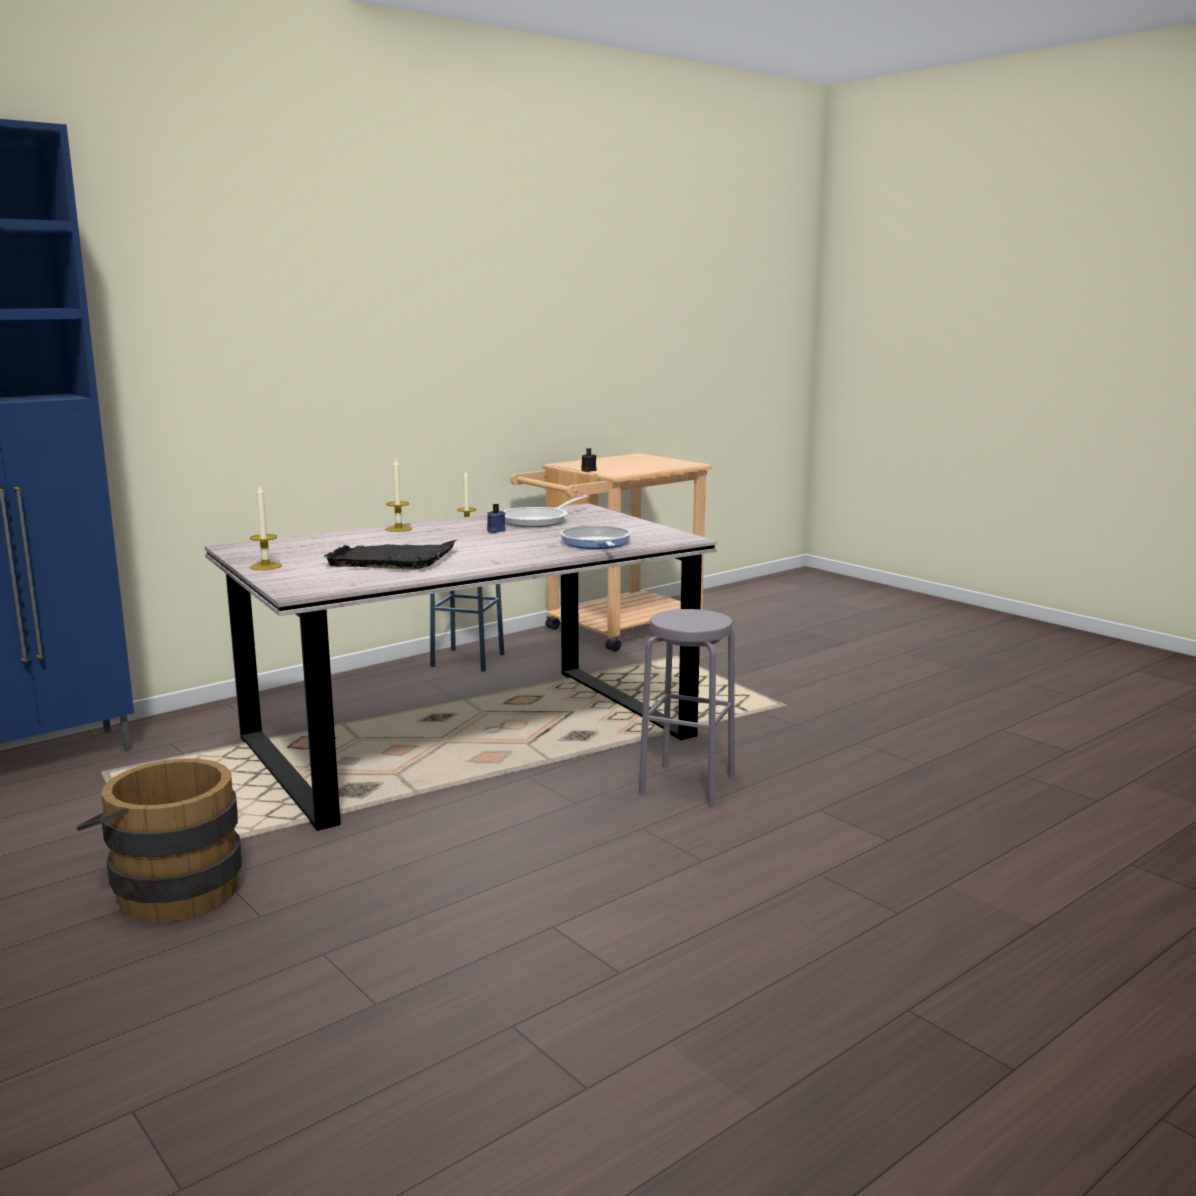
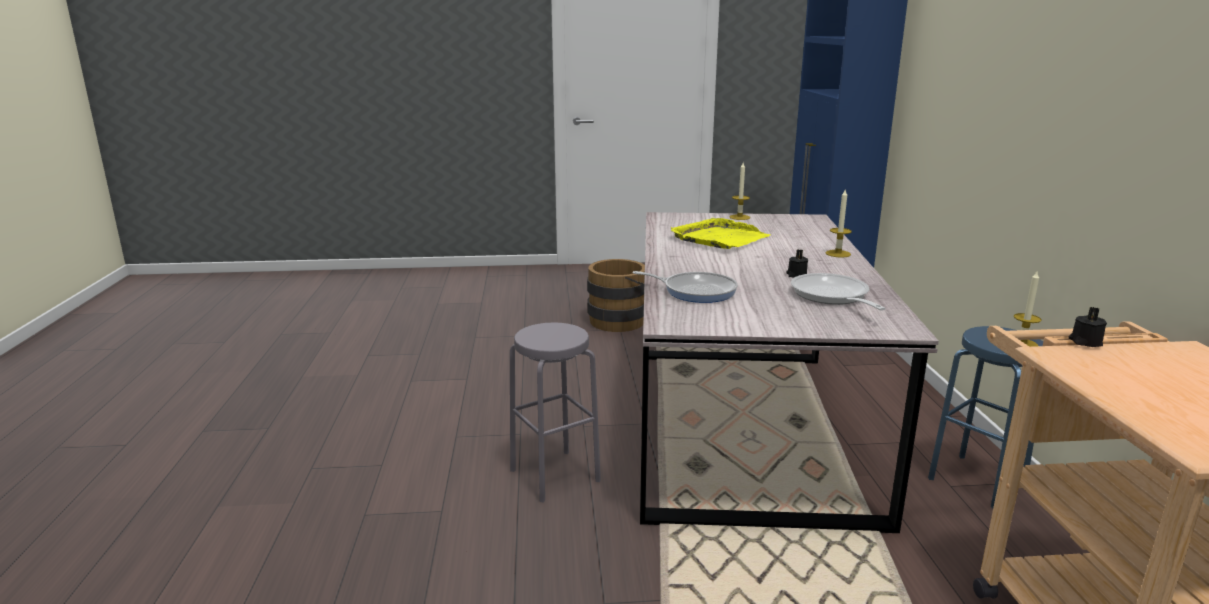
camera: 125 degrees right, 5 degrees up
black tray [323,539,459,570] -> yellow tray [671,218,771,249]
blue candle [487,504,506,533] -> black candle [786,249,808,278]

